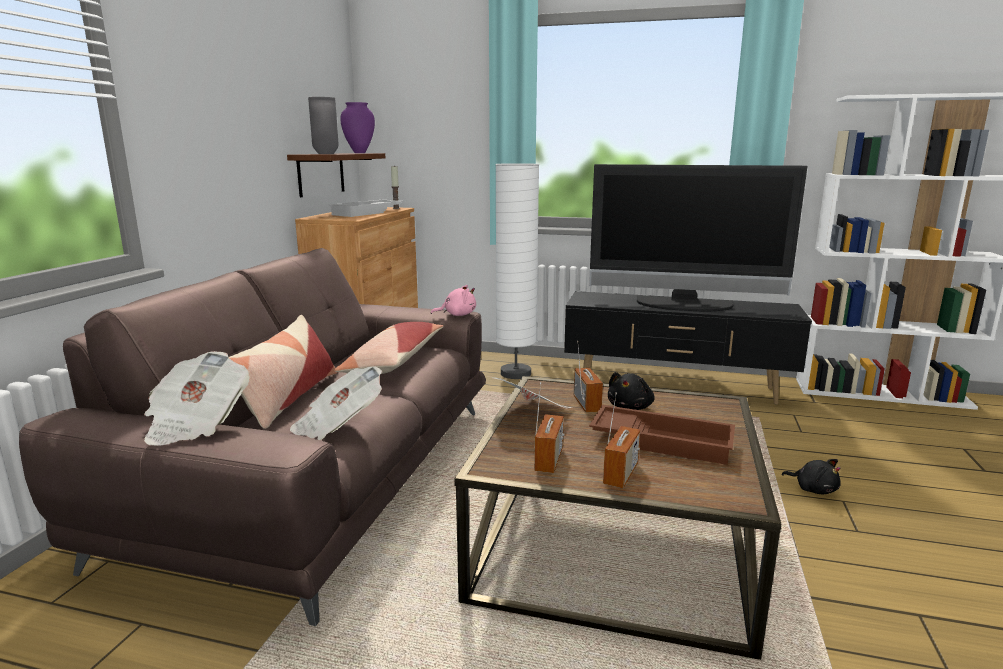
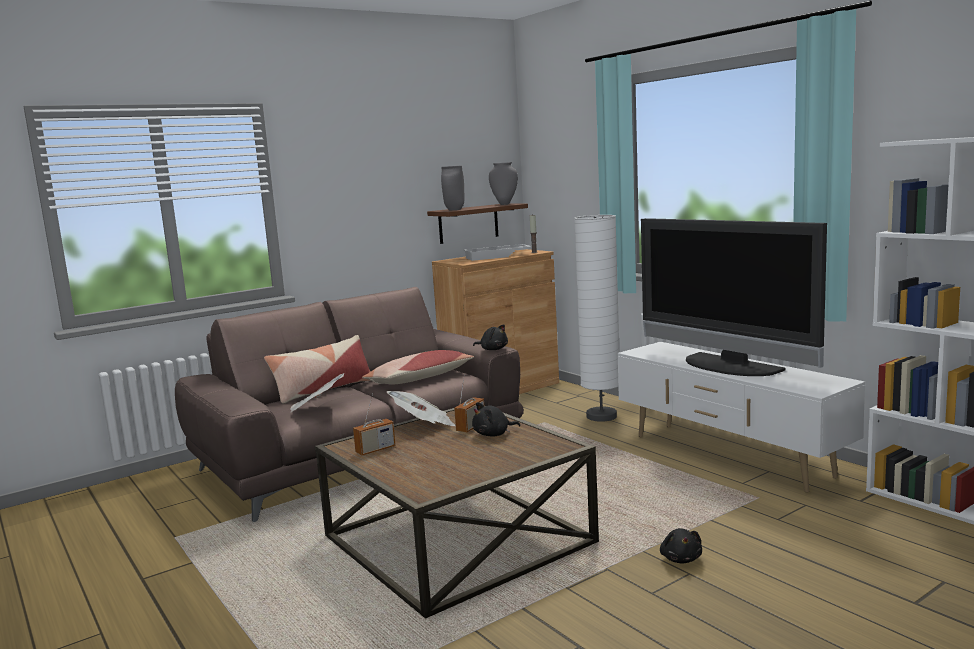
camera: 40 degrees right, 5 degrees down
newspaper [144,351,249,446] -> none
purple vase [340,102,375,153] -> grey vase [489,162,518,205]
pink plush toy [431,285,476,316] -> black plush toy [473,325,508,350]
black tv stand [564,291,812,405] -> white tv stand [618,342,865,493]
brown tray [589,405,735,465] -> none
radio [603,392,640,488] -> none

